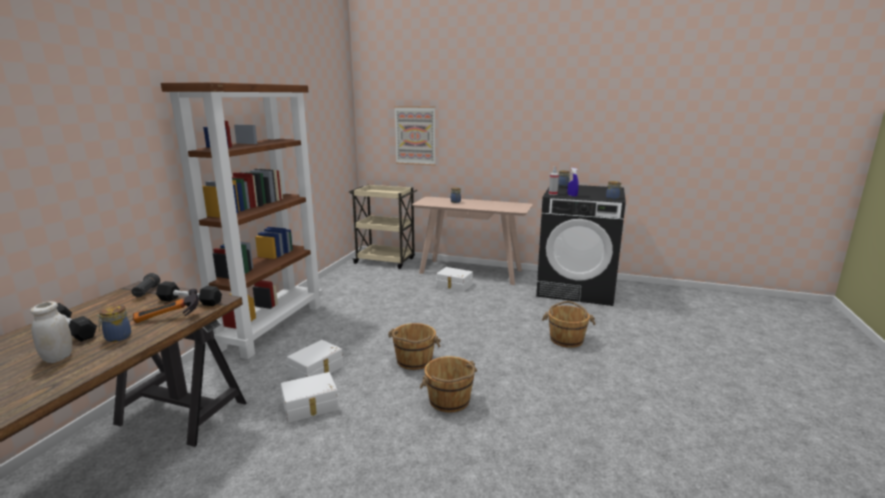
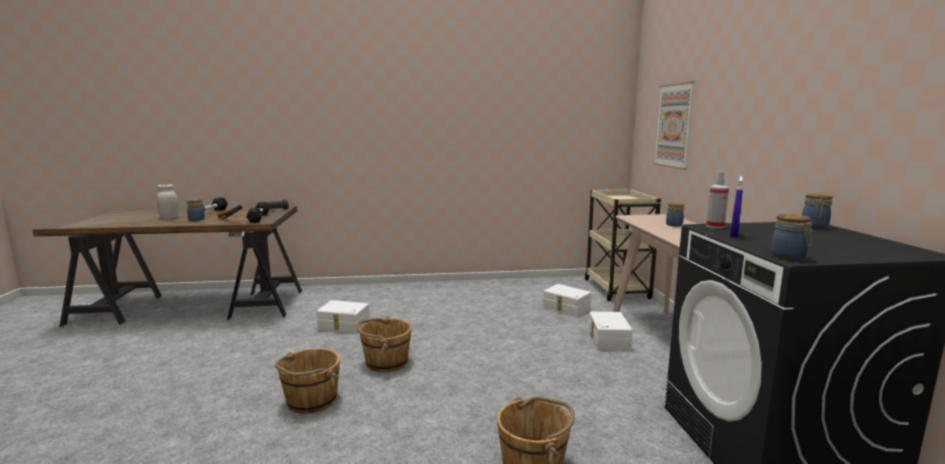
camera: 65 degrees right, 5 degrees down
brown bookcase [161,82,322,359] -> none
white storage box [281,372,339,423] -> white storage box moved to [543,284,591,317]

